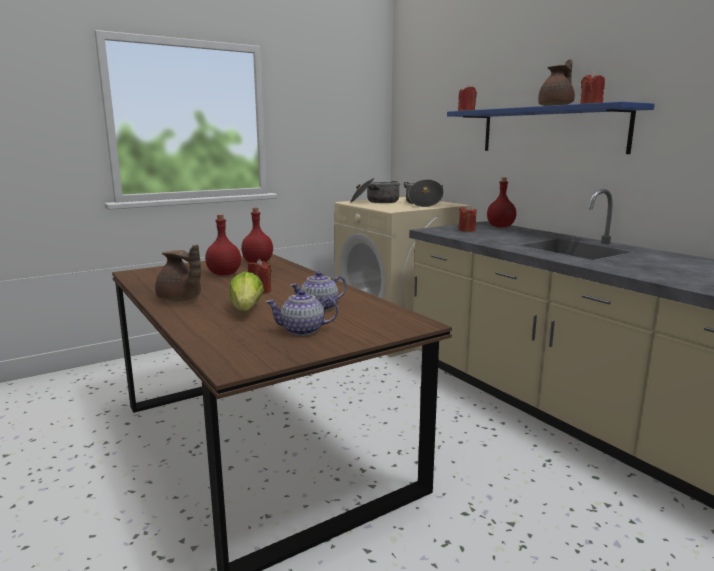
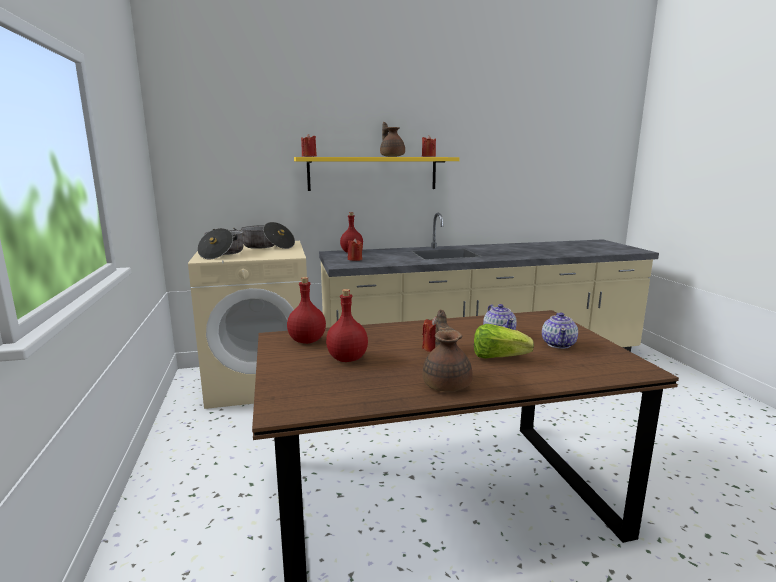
camera: 70 degrees left, 0 degrees up
brown teapot [155,245,201,301] -> brown teapot turned 60 degrees counterclockwise [422,310,473,392]
blue shelf [447,101,655,154] -> yellow shelf [294,157,460,191]

